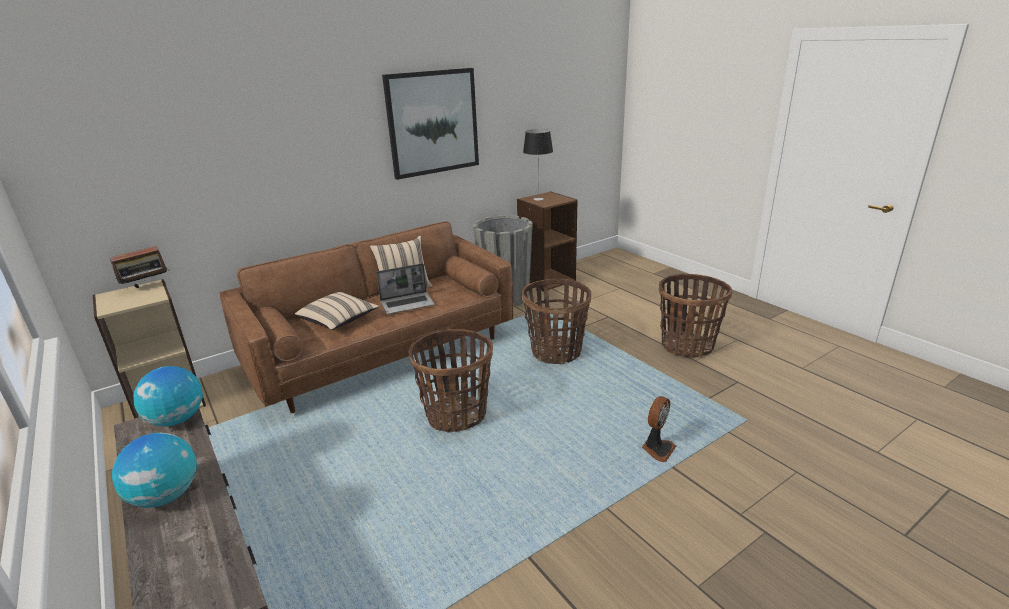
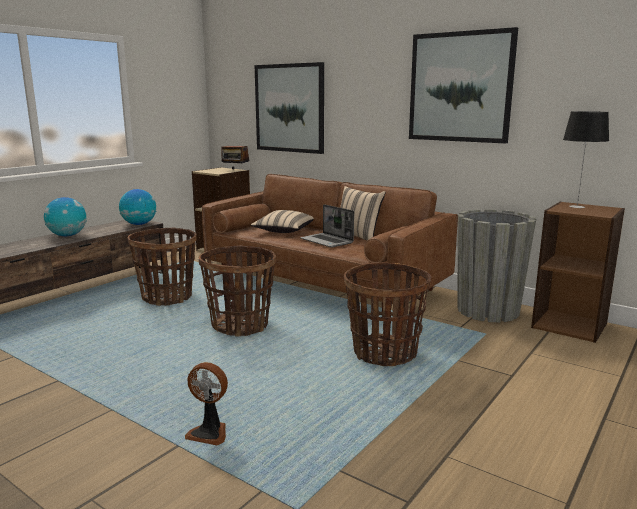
camera: 70 degrees right, 10 degrees down
basket [659,274,732,358] -> basket moved to [128,228,197,306]
none -> picture [255,62,324,154]

